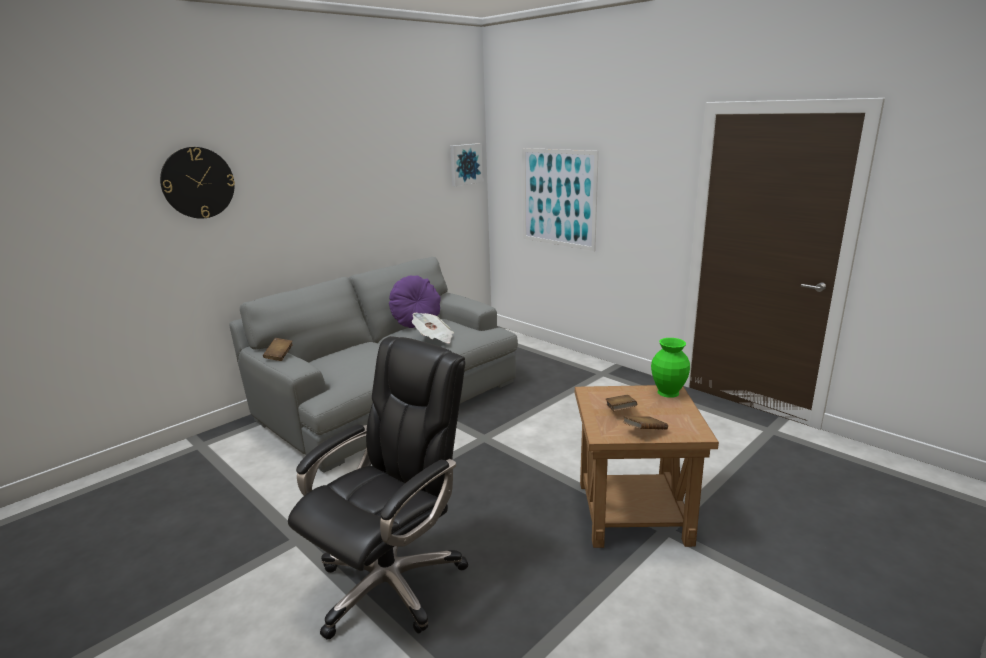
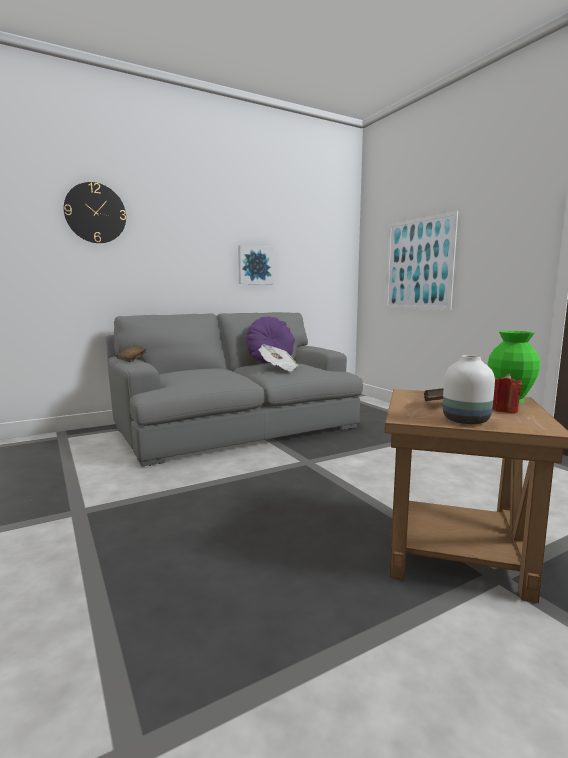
camera: 15 degrees right, 10 degrees down
black office chair [288,336,468,639] -> none
picture [450,143,483,186] -> picture moved to [238,245,274,284]
brown book [623,416,668,430] -> white vase [443,355,495,424]
none -> red candle [492,374,522,413]

